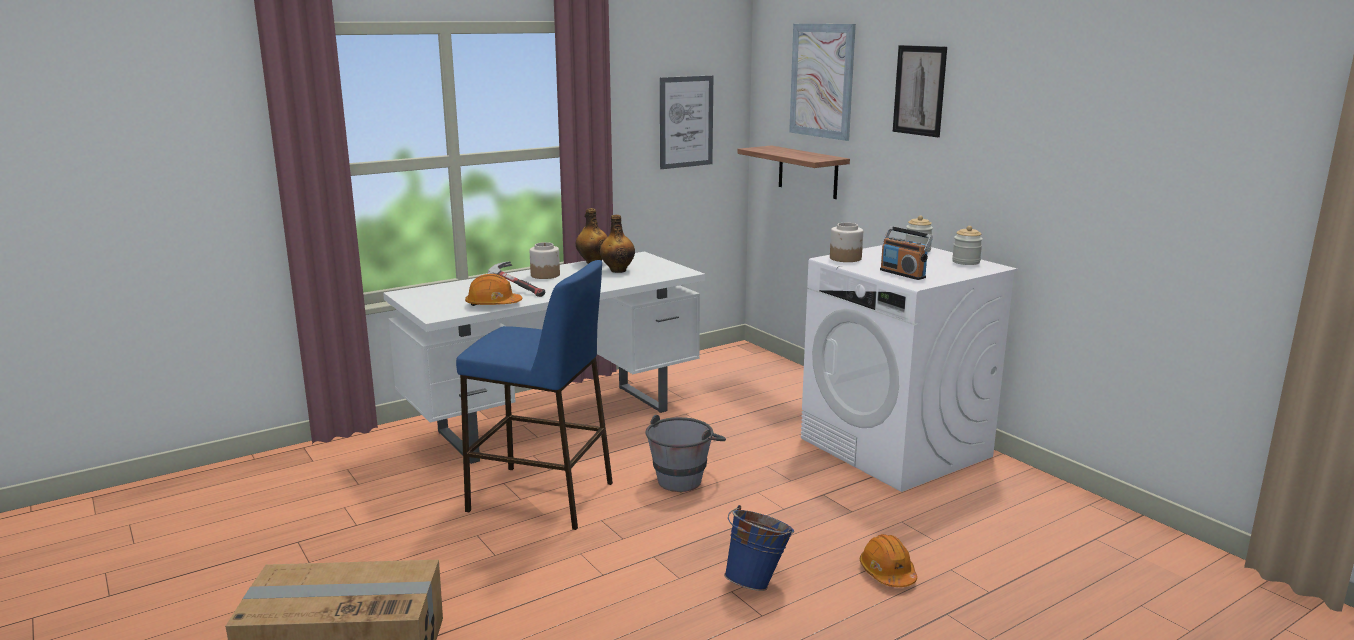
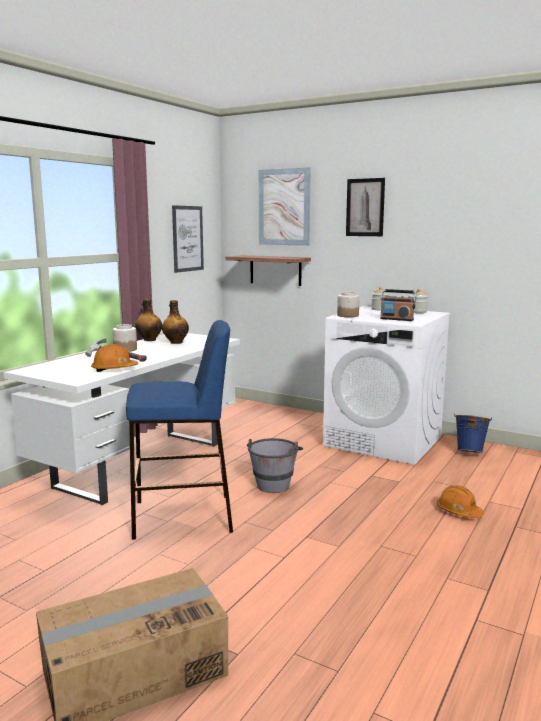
camera: 25 degrees left, 5 degrees down
blue bucket [724,505,794,591] -> blue bucket moved to [454,413,492,453]

